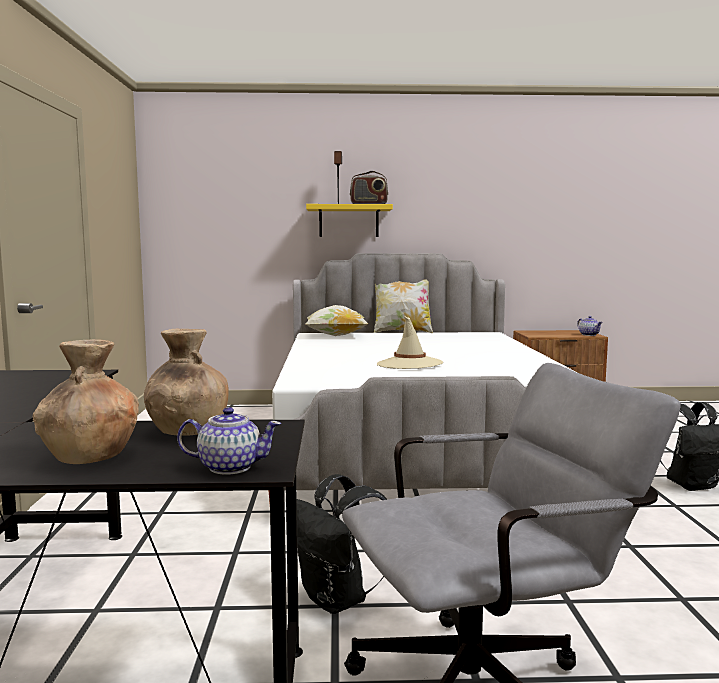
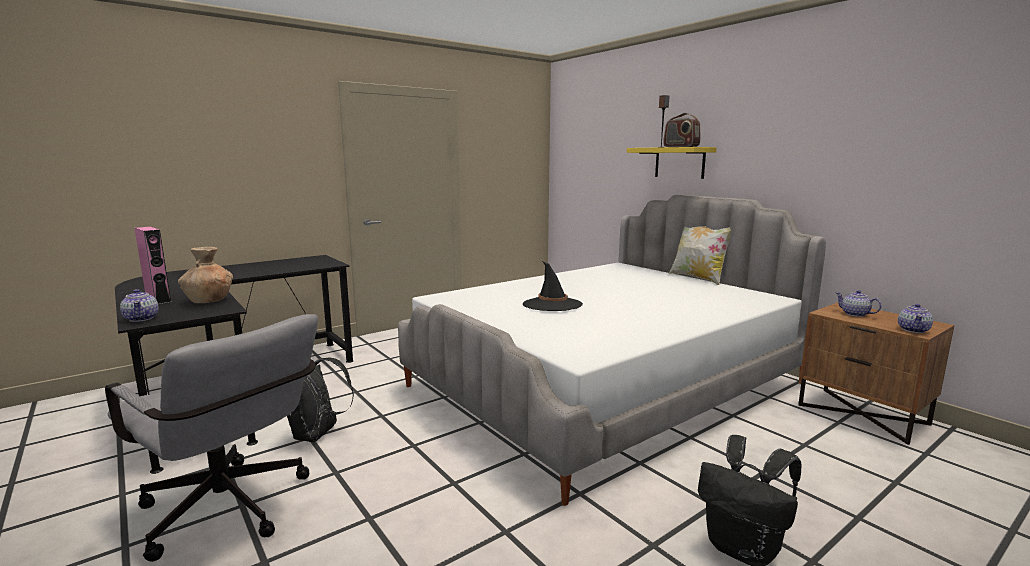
camera: 55 degrees right, 5 degrees up
brown vase [33,339,139,464] -> pink speaker [135,227,171,304]
pillow [306,305,368,336] -> none
beige hat [377,316,443,369] -> black hat [523,261,583,311]
none -> teapot [835,290,882,317]

